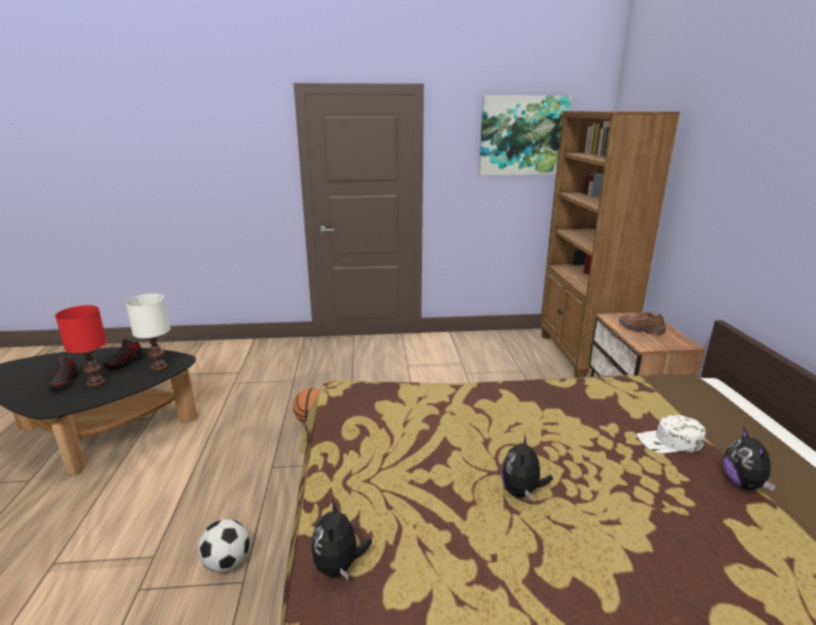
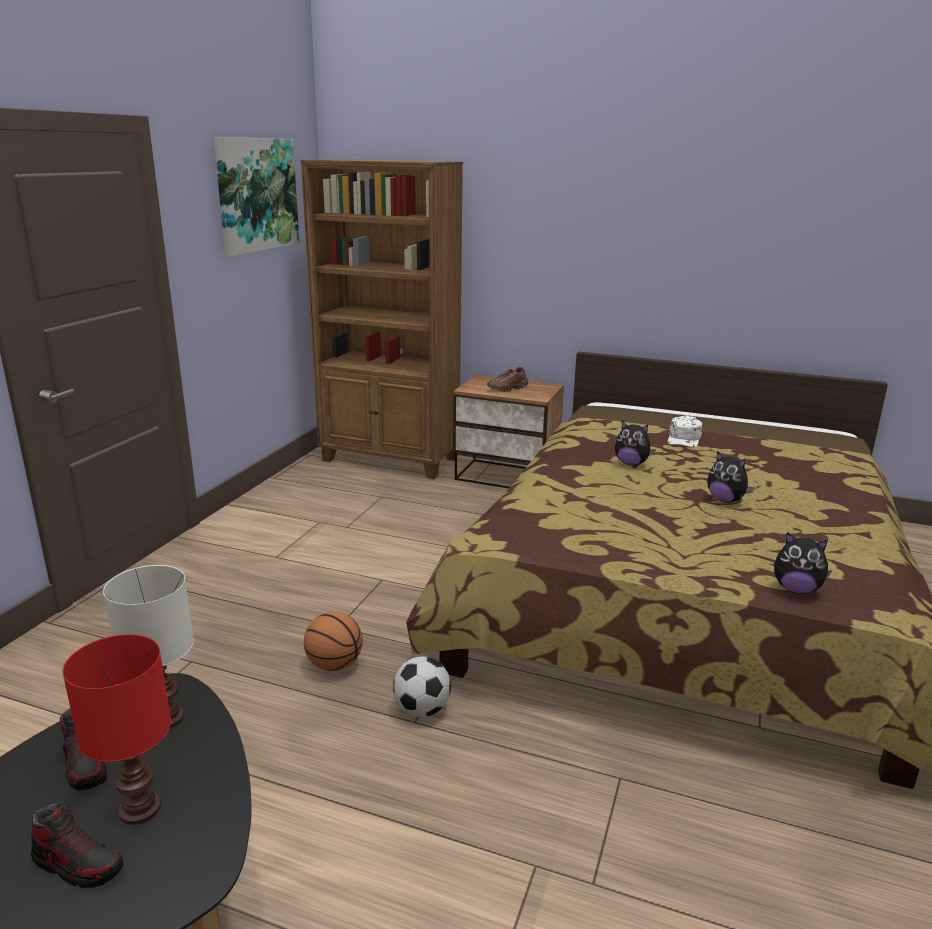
camera: 65 degrees left, 0 degrees up
football [198,519,249,572] -> football moved to [393,657,451,717]
plush toy [723,428,776,491] -> plush toy moved to [615,421,656,466]

